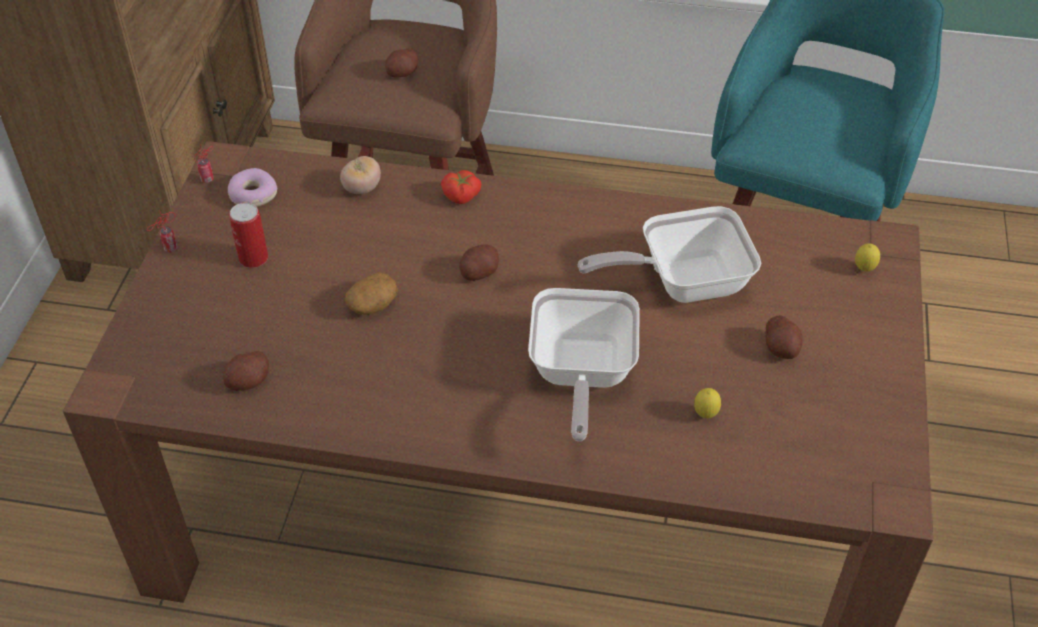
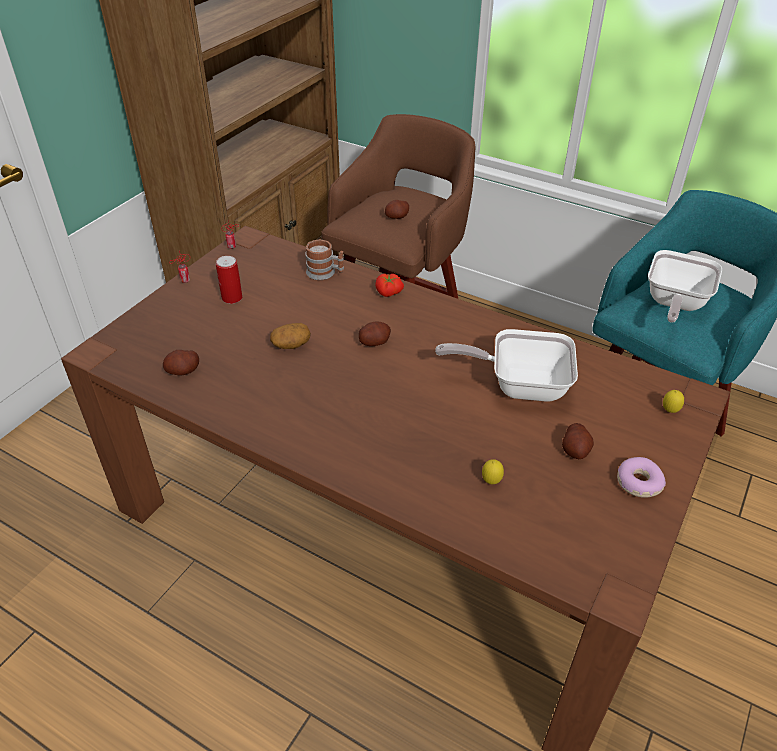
camera: 20 degrees right, 5 degrees down
donut [228,168,277,207] -> donut moved to [617,457,666,498]
tomato [340,156,381,194] -> mug [305,239,344,280]
frying pan [528,288,640,441] -> frying pan moved to [648,250,722,323]

